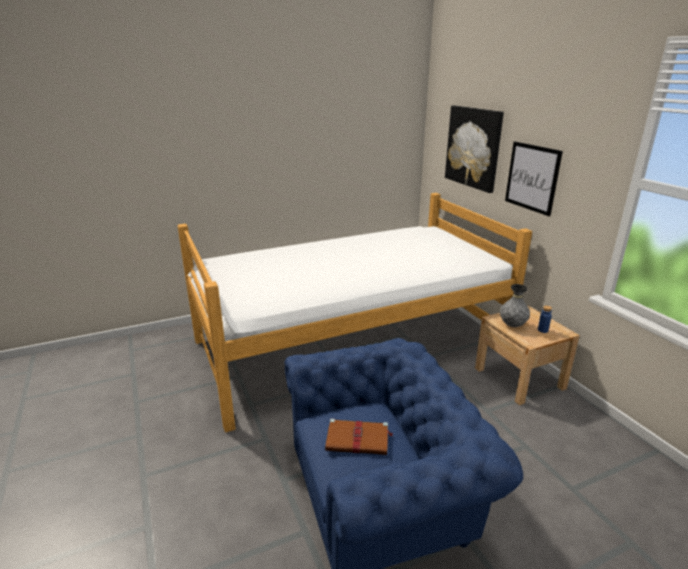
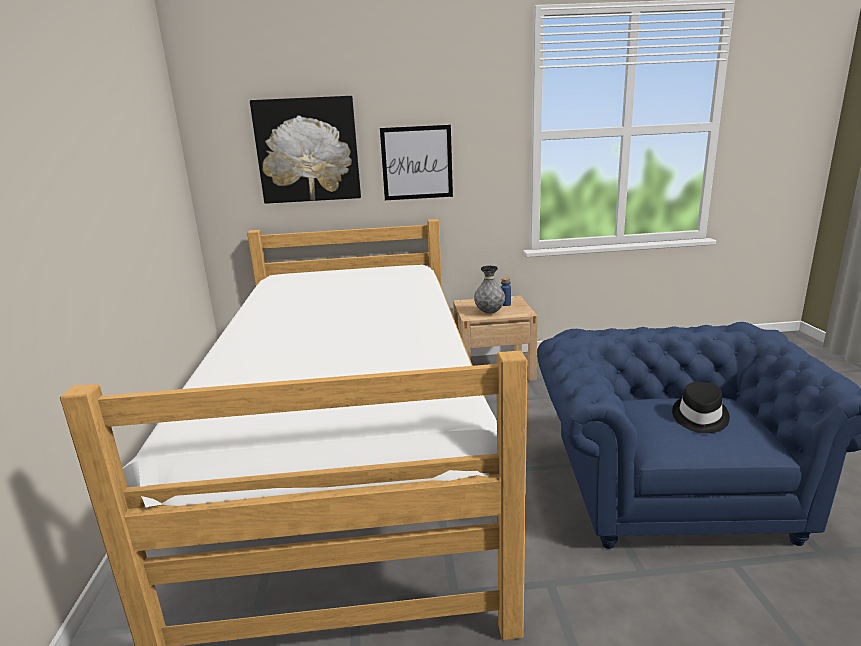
camera: 70 degrees left, 5 degrees down
brown book [325,419,393,455] -> black hat [672,382,730,433]

